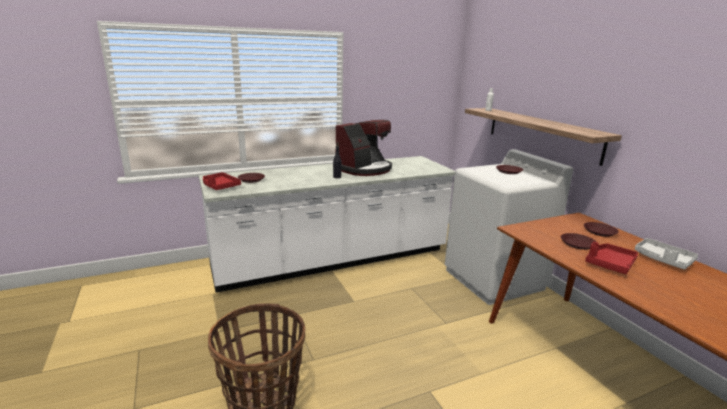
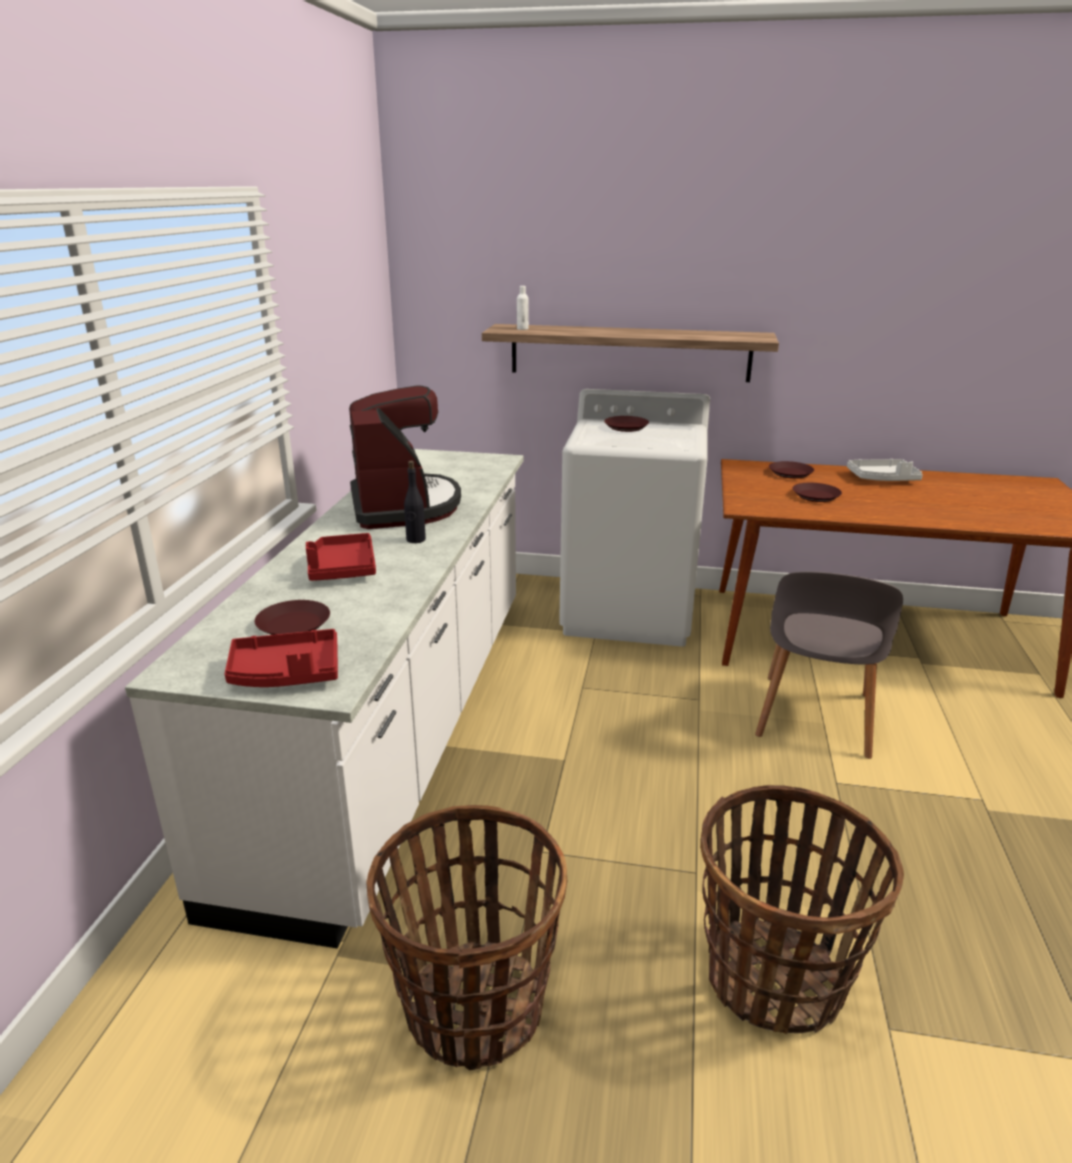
camera: 55 degrees left, 5 degrees up
red tray [585,242,638,274] -> red tray moved to [306,533,376,581]
none -> basket [366,805,567,1070]
none -> grey chair [755,571,903,759]

